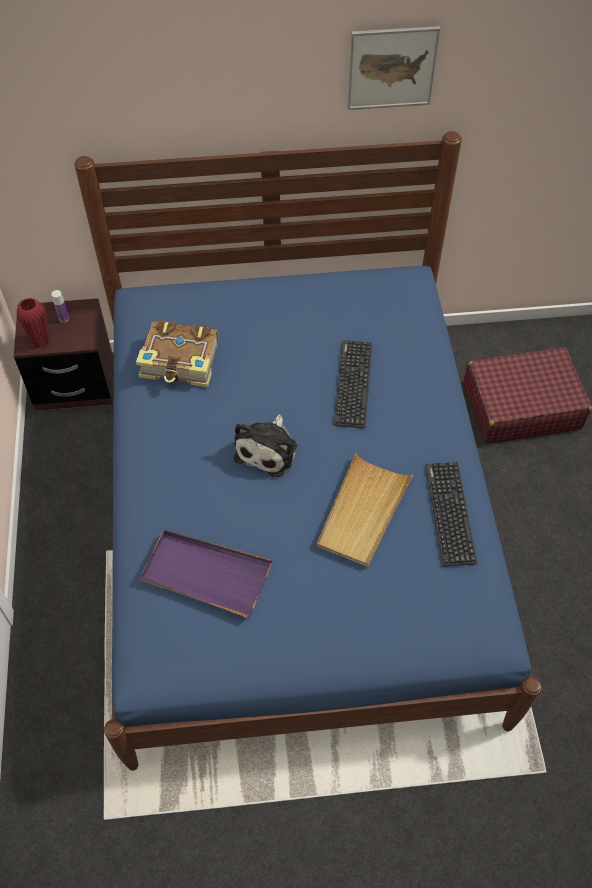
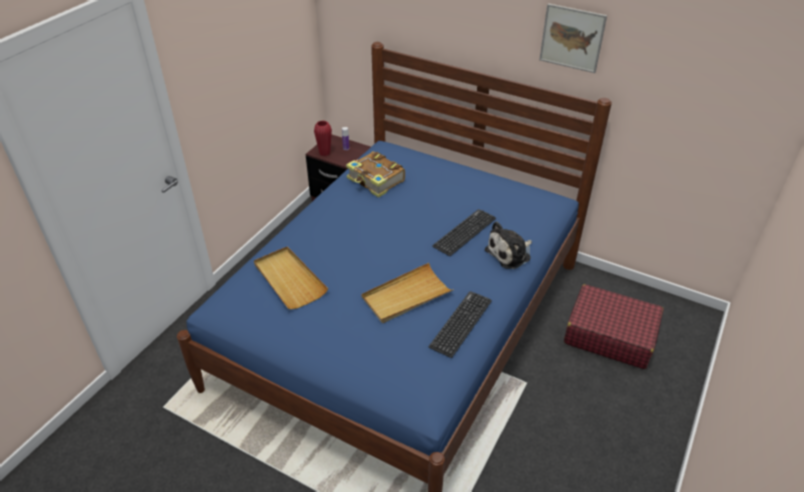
camera: 35 degrees right, 15 degrees down
purple tray [140,530,272,618] -> beige tray [254,247,328,309]
plush toy [234,415,297,477] -> plush toy moved to [485,221,532,269]

